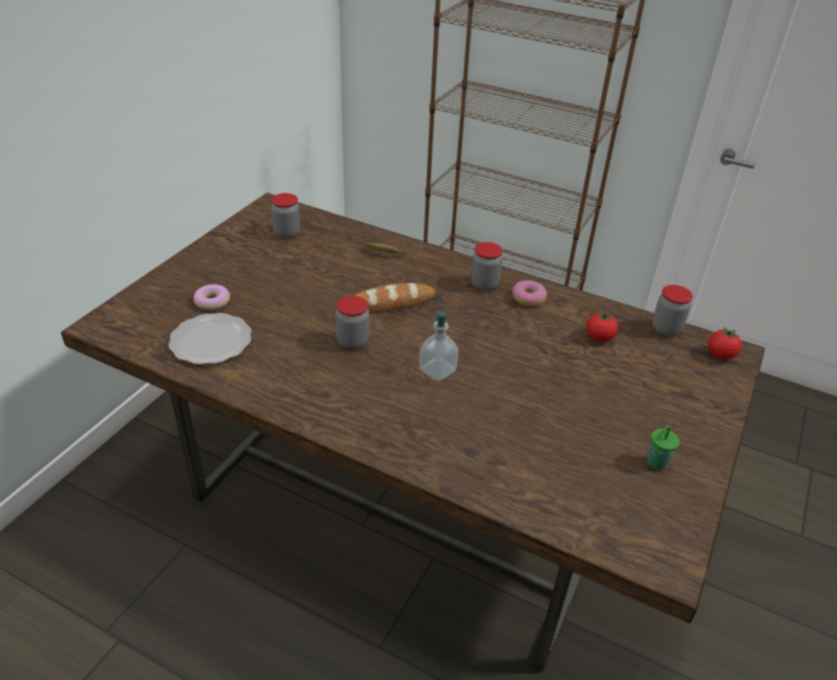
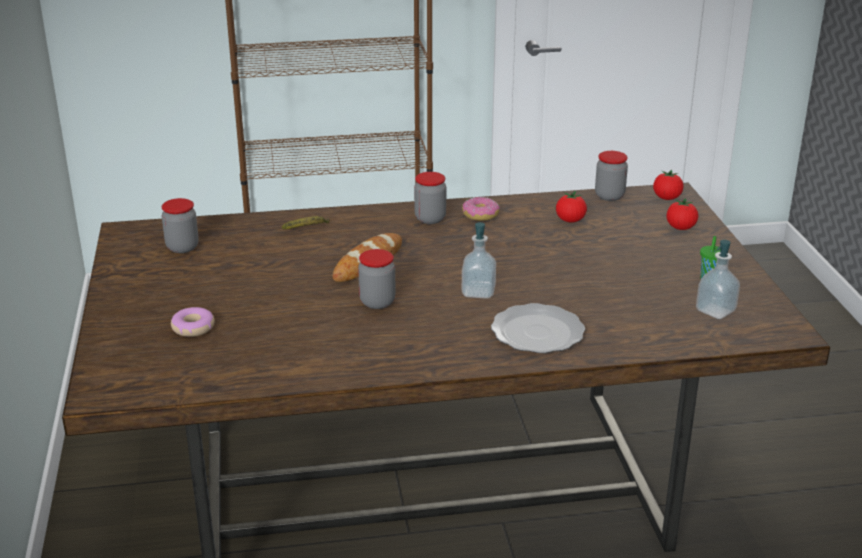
camera: 35 degrees left, 10 degrees down
plate [168,313,252,365] -> plate moved to [491,303,585,353]
none -> tomato [666,198,698,230]
none -> soap dispenser [696,240,740,319]

